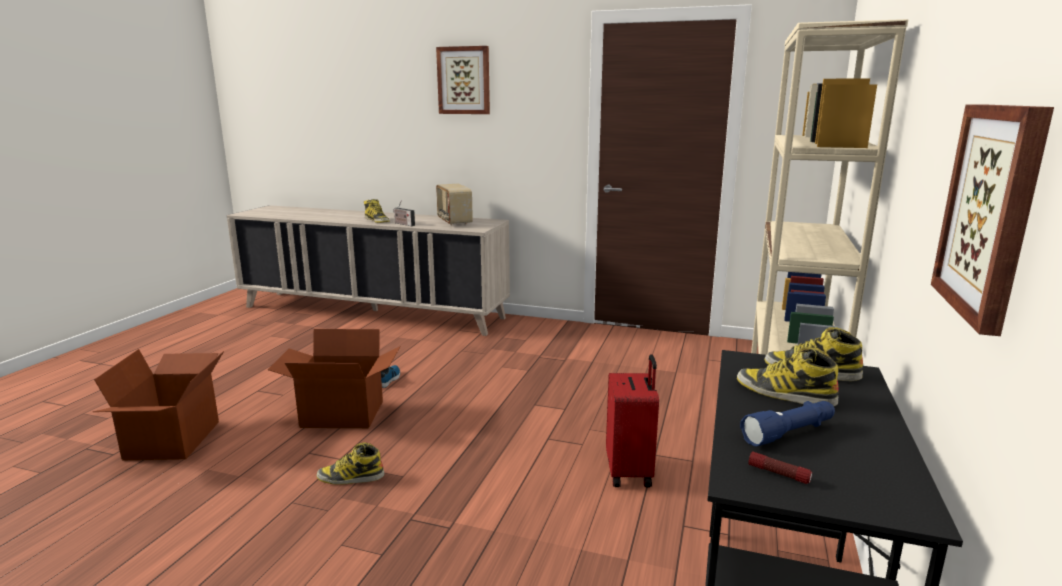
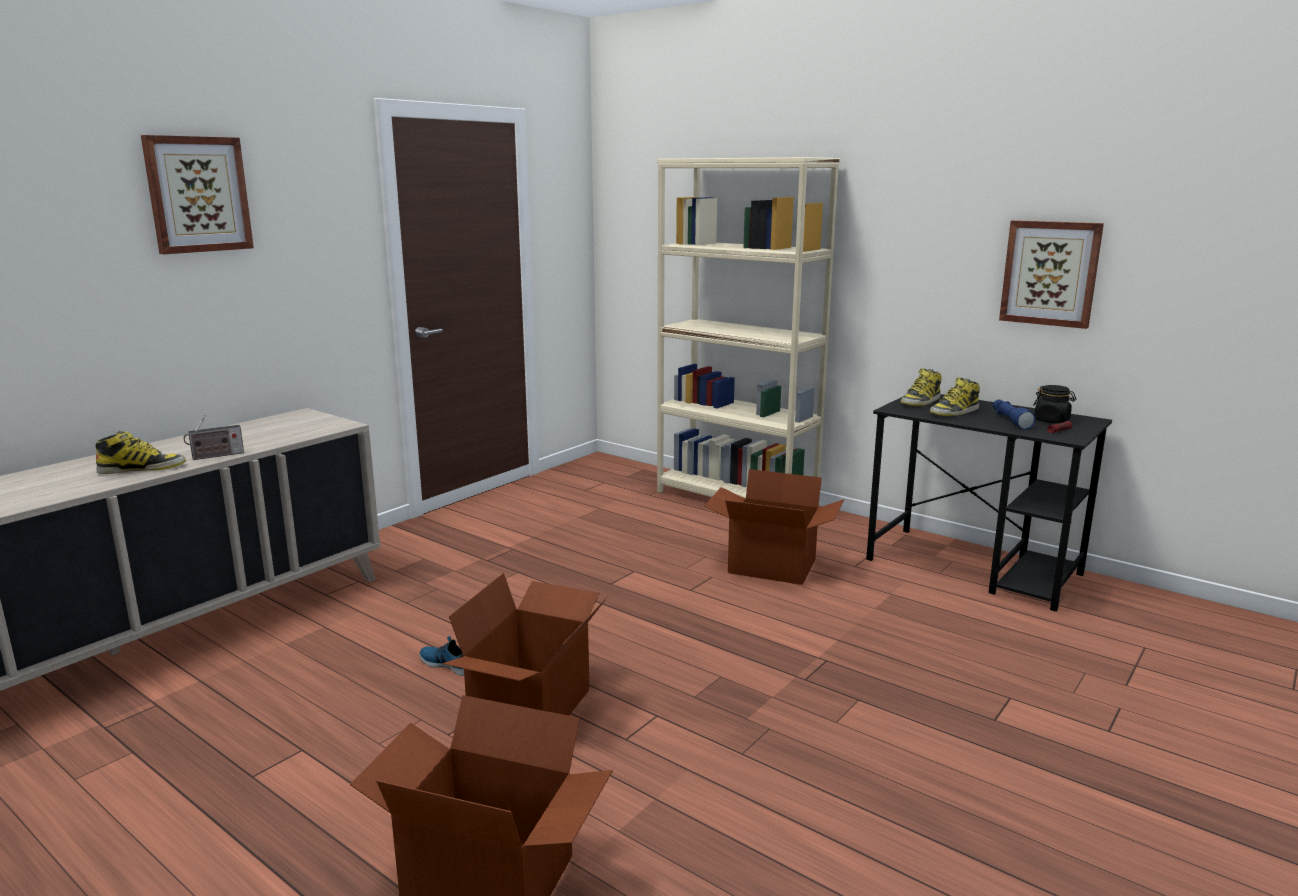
camera: 70 degrees left, 0 degrees up
boot [317,443,385,485] -> none
radio [436,184,473,226] -> none
red suitcase [606,354,659,488] -> cardboard box [704,469,844,585]
none -> black jar [1033,385,1076,423]

